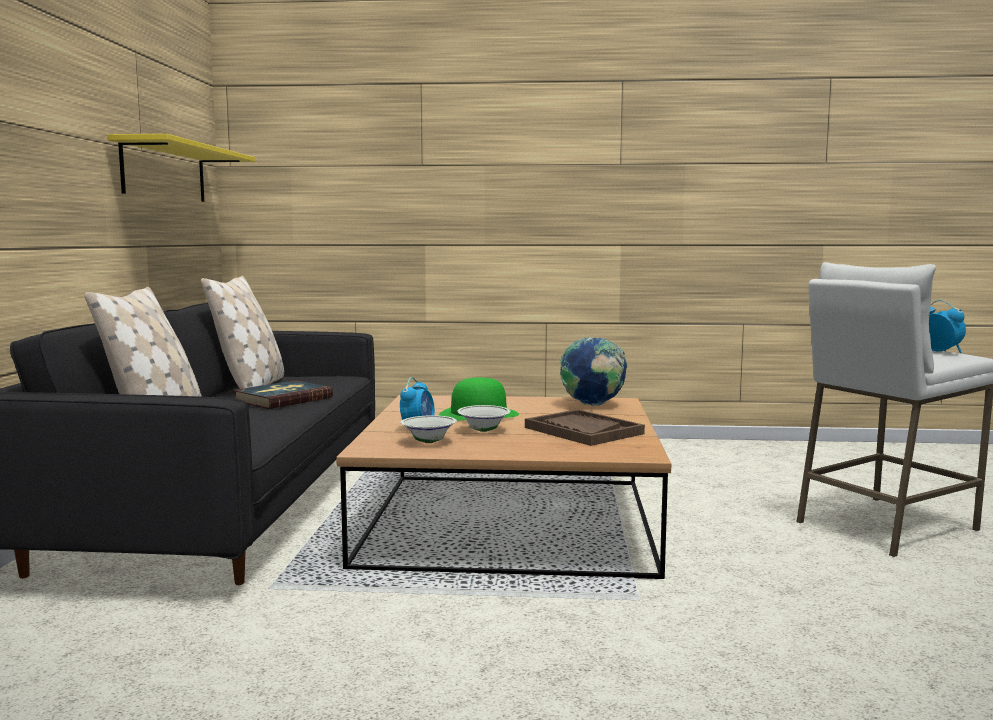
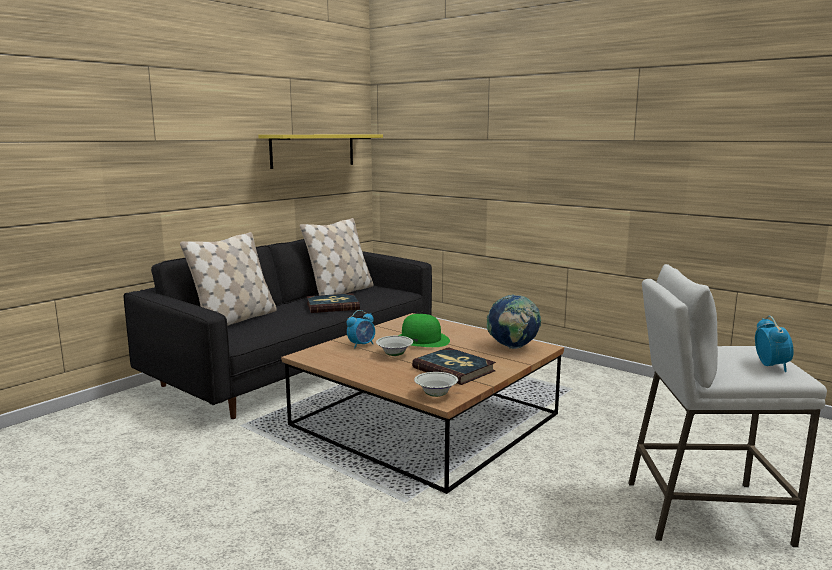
camera: 35 degrees right, 5 degrees up
white bowl [400,415,457,443] -> white bowl moved to [414,372,458,397]
brown tray [525,409,645,446] -> book [412,347,496,385]

